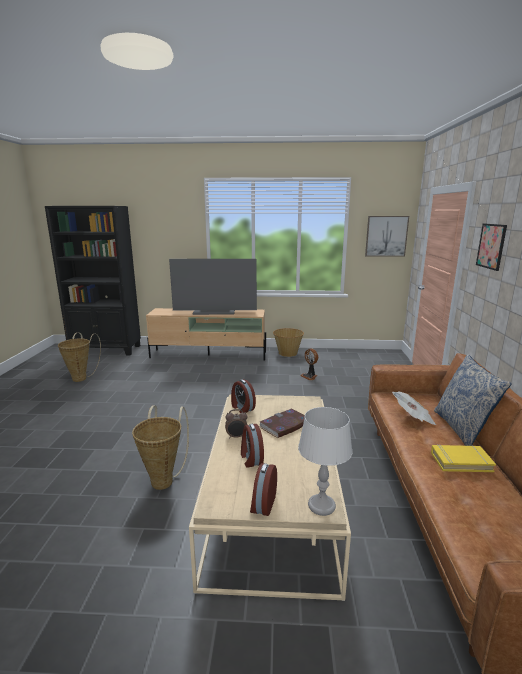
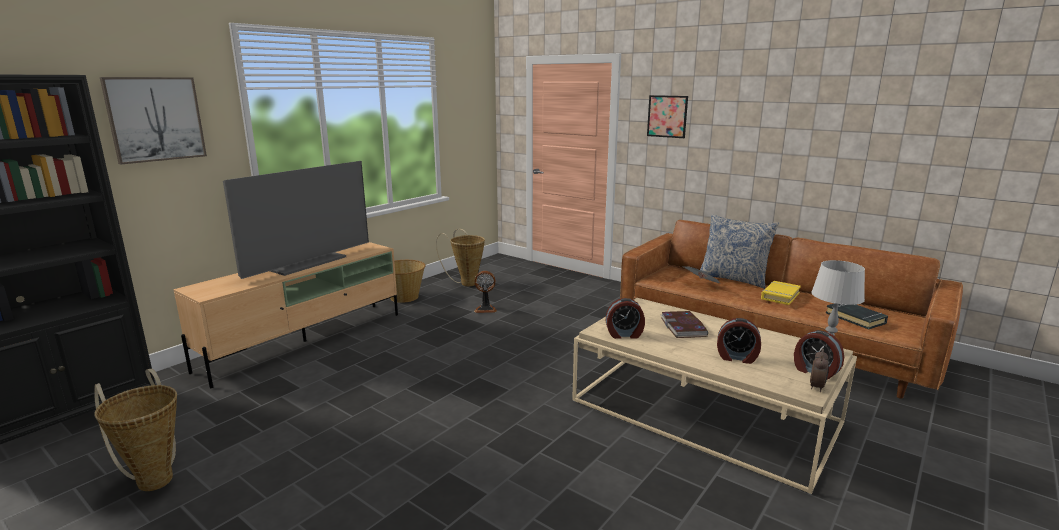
camera: 55 degrees left, 0 degrees up
basket [132,405,189,490] -> basket moved to [436,229,485,286]
alarm clock [225,409,248,439] -> alarm clock moved to [810,349,829,392]
picture [365,216,409,257] -> picture moved to [100,77,207,165]
none -> black book [826,304,888,329]

